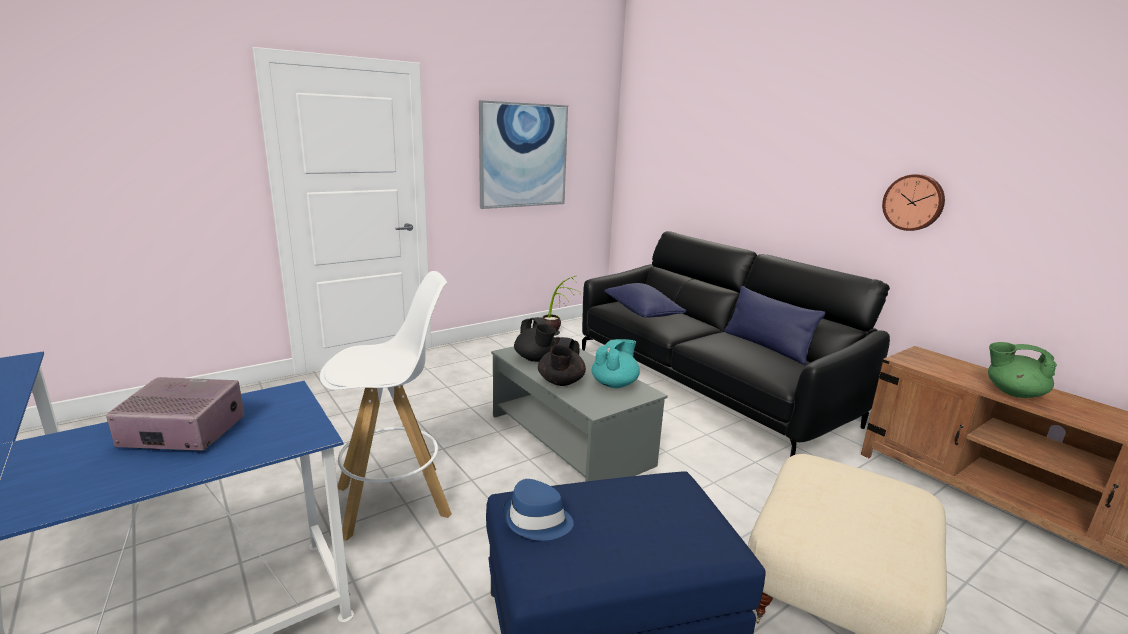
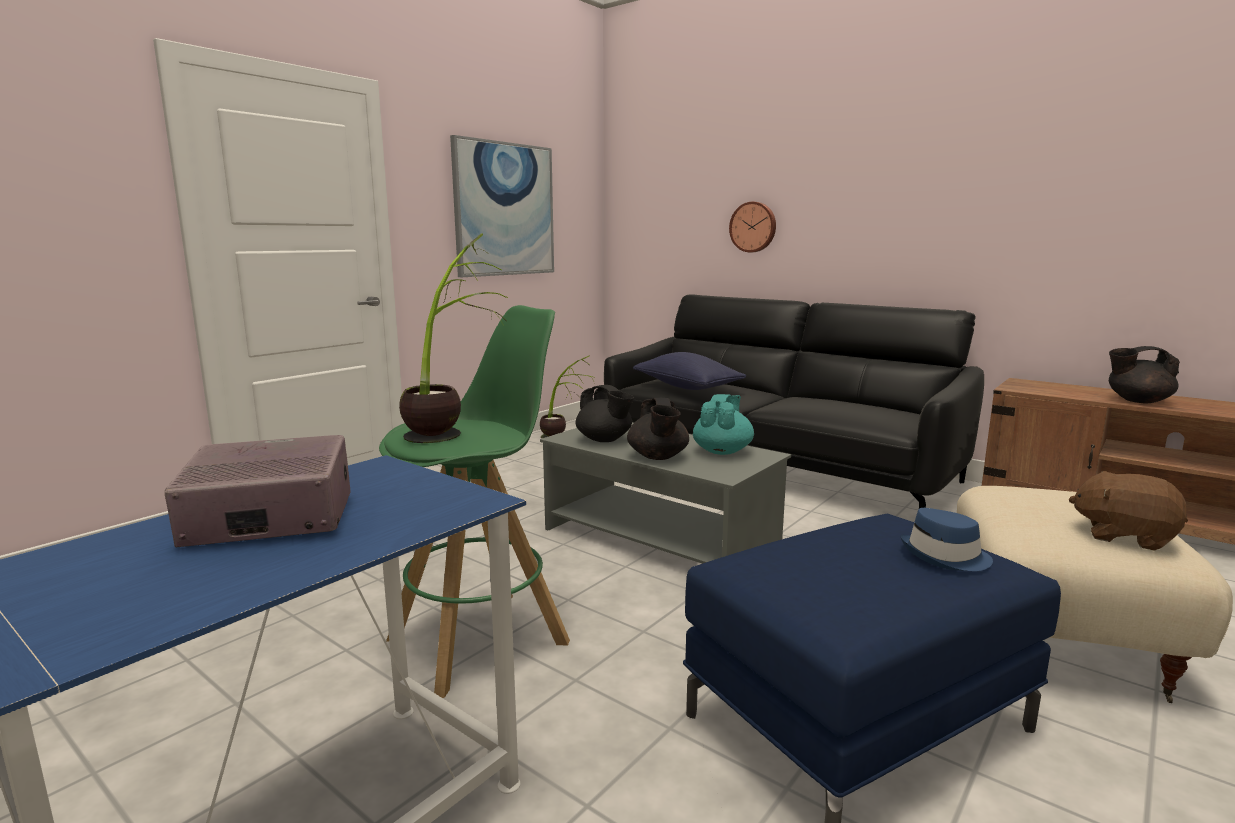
camera: 15 degrees left, 5 degrees down
white stool [320,271,452,541] -> green stool [379,305,570,698]
blue hat [503,479,574,541] -> blue hat moved to [900,508,993,571]
blue pillow [724,286,825,365] -> none
wall clock [882,174,945,231] -> wall clock moved to [729,202,776,252]
green teapot [988,342,1057,398] -> black teapot [1109,346,1180,404]
none -> potted plant [399,233,508,443]
none -> brown plush toy [1069,470,1188,551]

